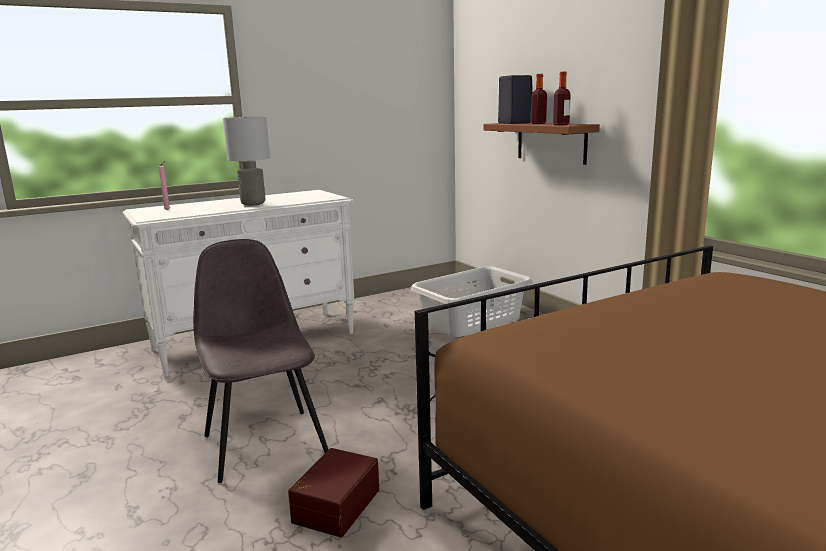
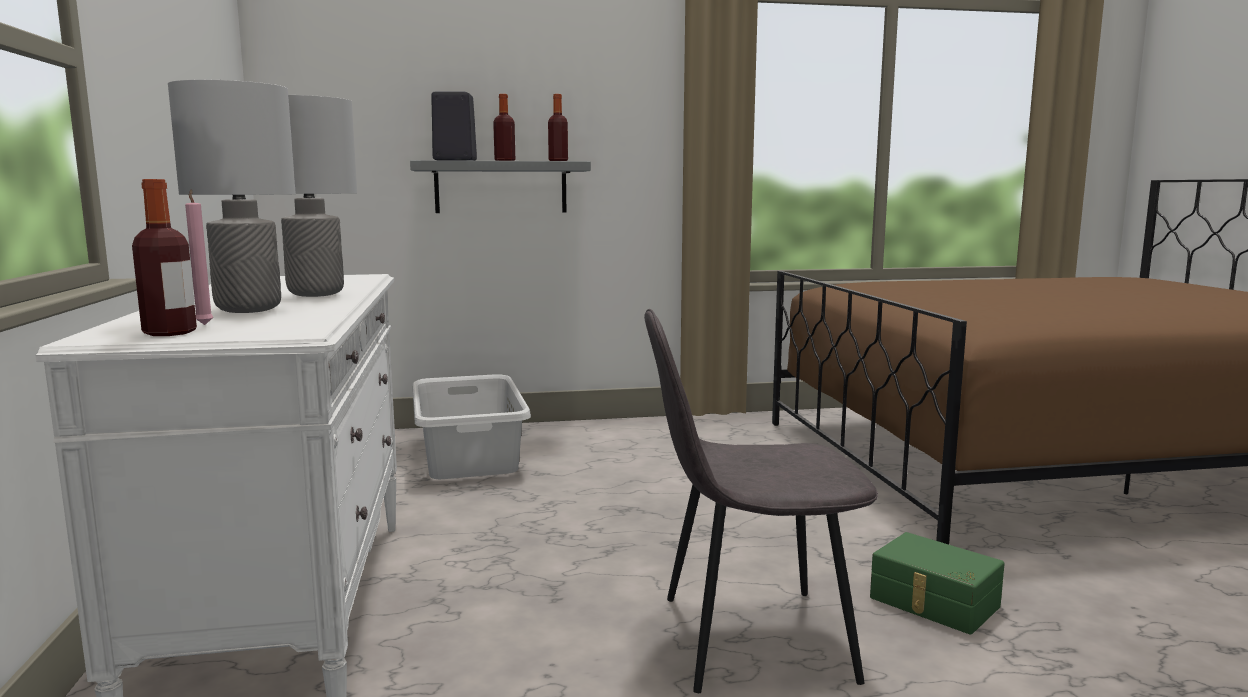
camera: 70 degrees left, 5 degrees down
brown storage box [288,448,379,538] -> green storage box [870,532,1005,634]
brown shelf [484,123,600,165] -> grey shelf [410,160,591,213]
none -> bottle [132,179,197,336]
none -> grey table lamp [168,80,296,313]

